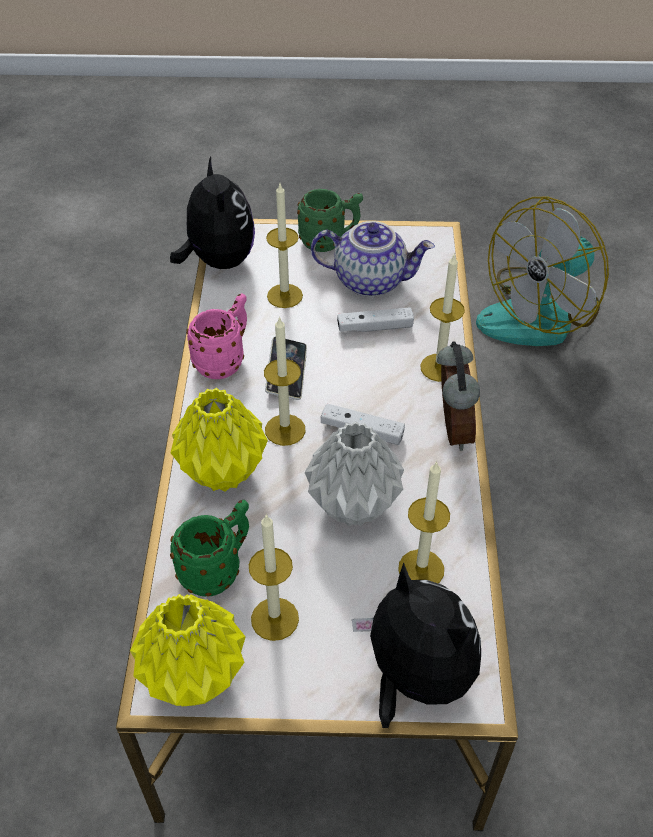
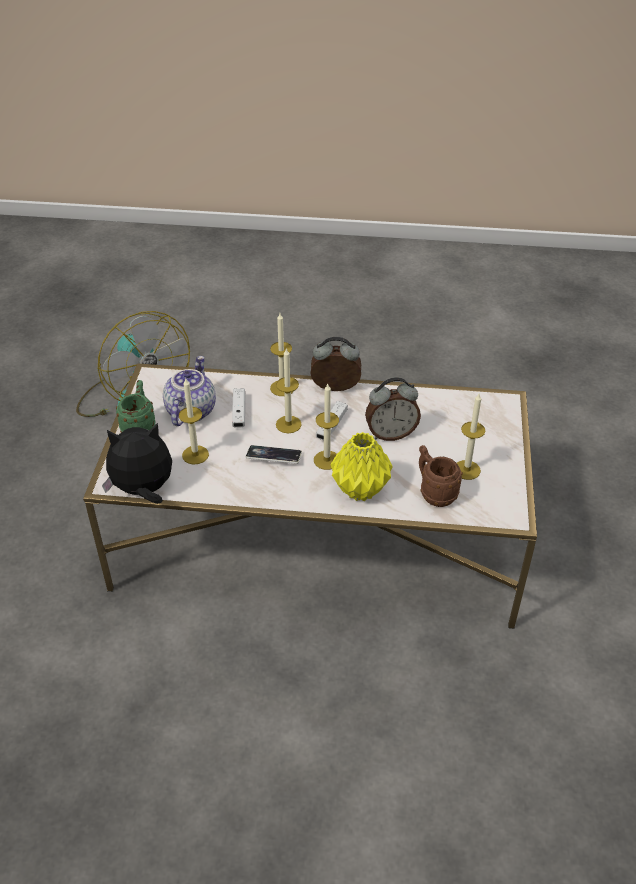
camera: 85 degrees left, 5 degrees down
yellow vase [130,594,245,706] -> none
green mug [170,500,249,596] -> brown mug [419,445,463,507]
pink mug [186,293,247,379] -> none
grey vase [305,421,404,526] -> alarm clock [365,377,421,441]
plush toy [352,562,481,728] -> none
candle [398,461,450,584] -> candle moved to [276,348,302,433]

